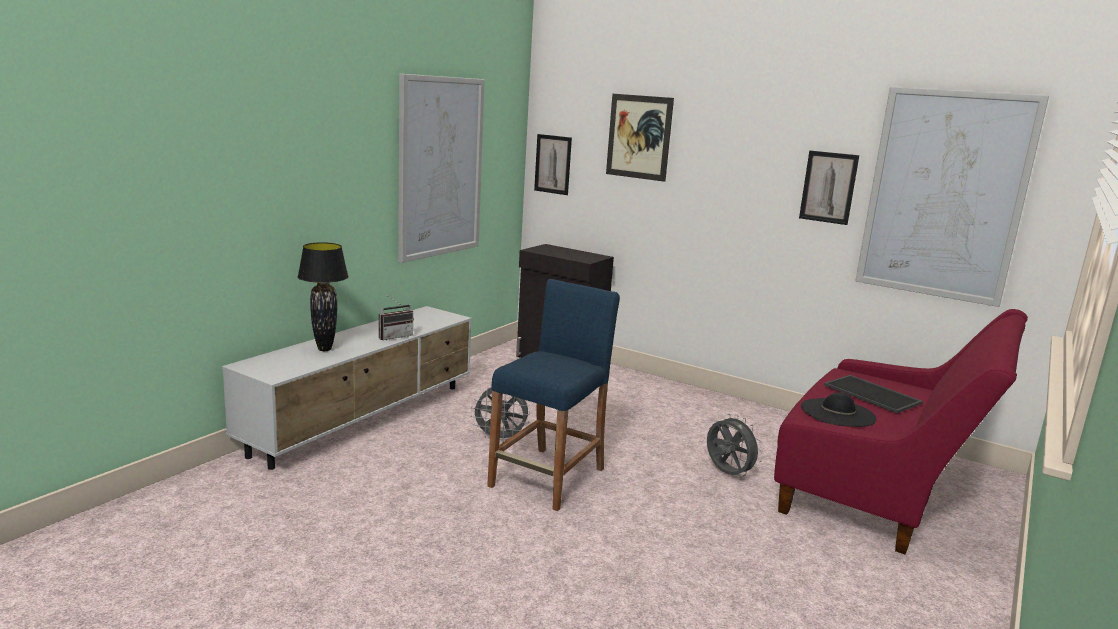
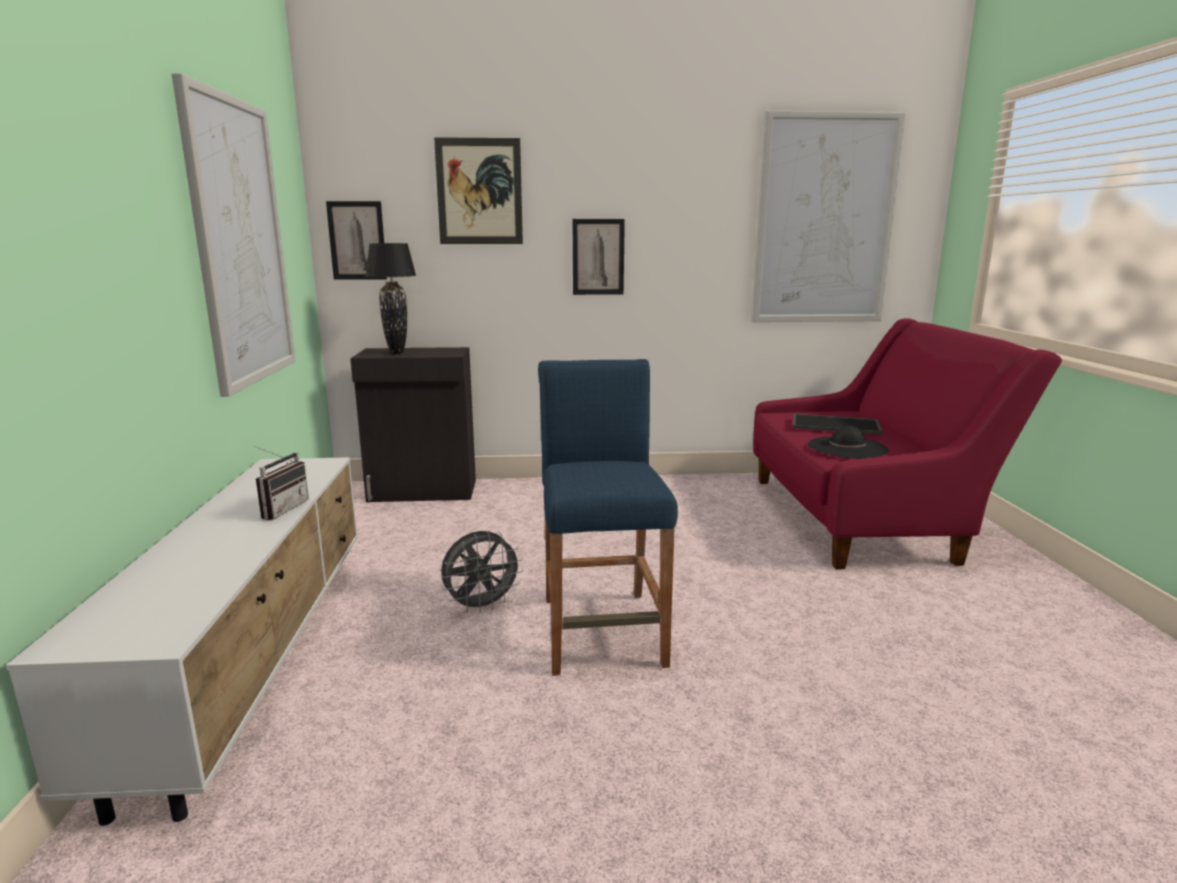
camera: 35 degrees left, 0 degrees up
black table lamp [298,242,348,351] -> black table lamp moved to [366,243,416,354]
grey fan [707,414,763,476] -> none
picture [799,150,859,225] -> picture moved to [573,219,625,295]

